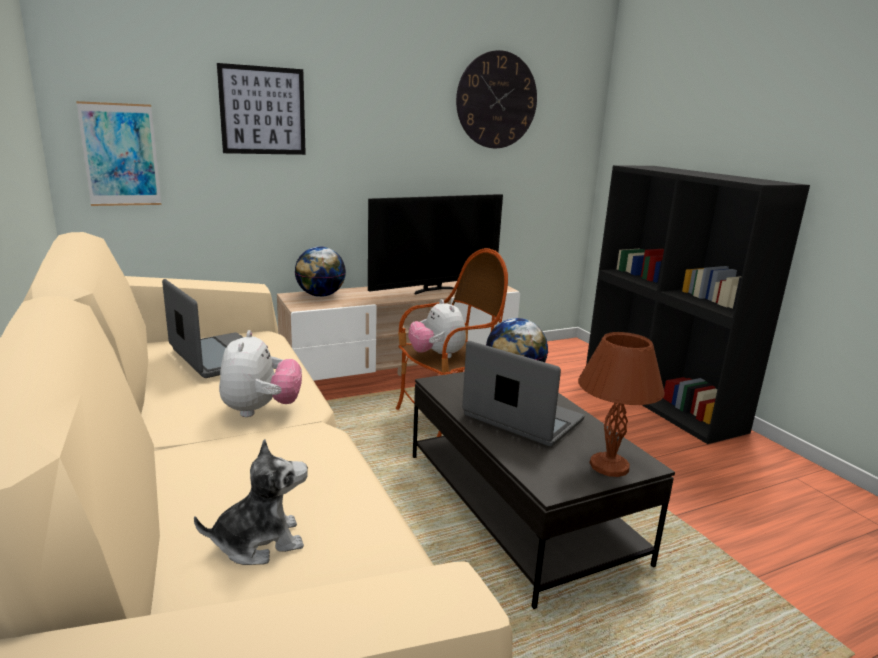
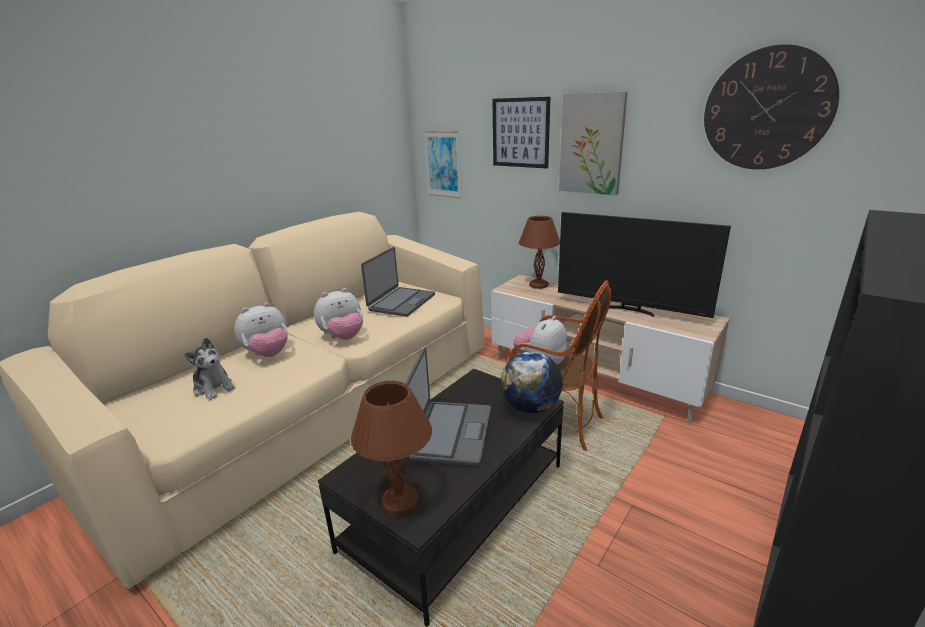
camera: 65 degrees right, 5 degrees up
globe [295,246,346,297] -> brown table lamp [519,216,560,289]
none -> plush toy [234,302,288,357]
none -> picture [559,91,628,195]

